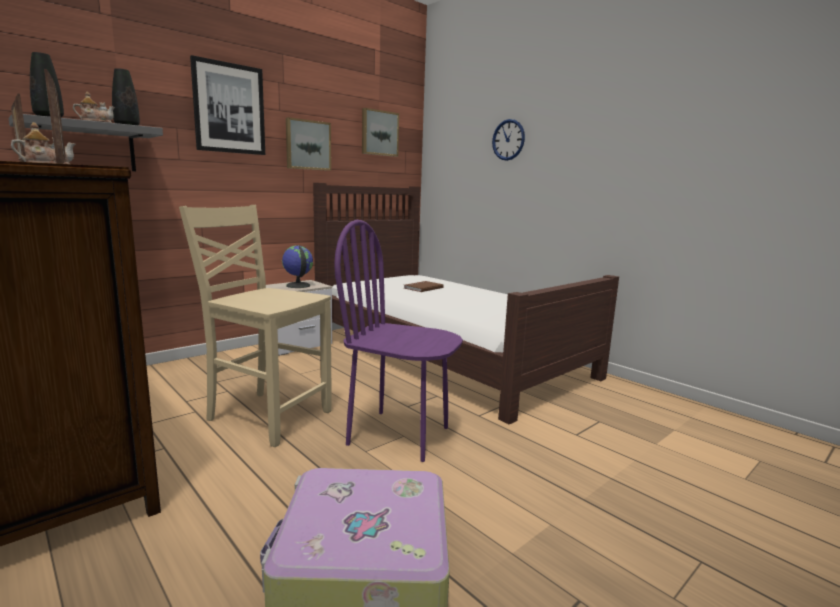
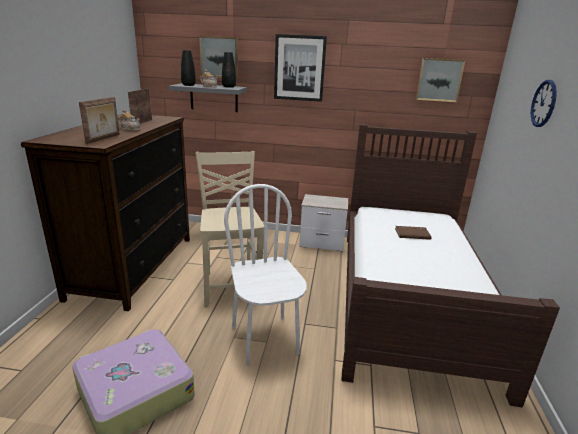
camera: 50 degrees right, 10 degrees up
globe [282,245,313,288] -> none
picture [286,117,331,171] -> picture moved to [199,36,238,78]
purple chair [334,220,463,462] -> white chair [224,184,307,365]

